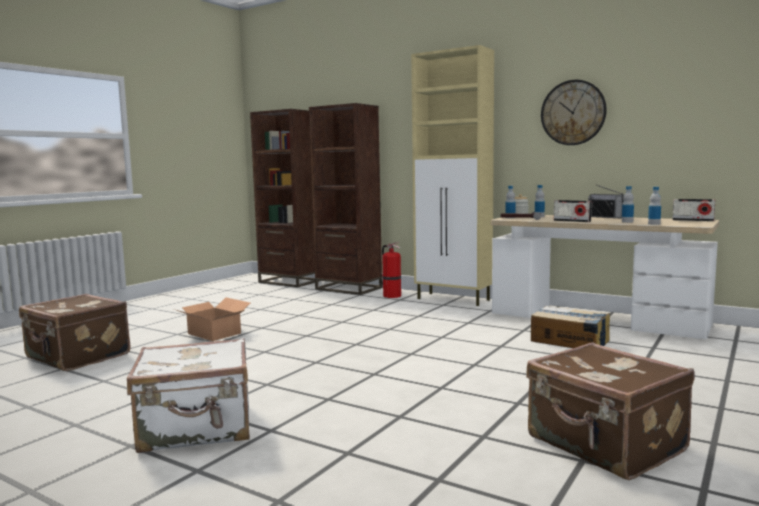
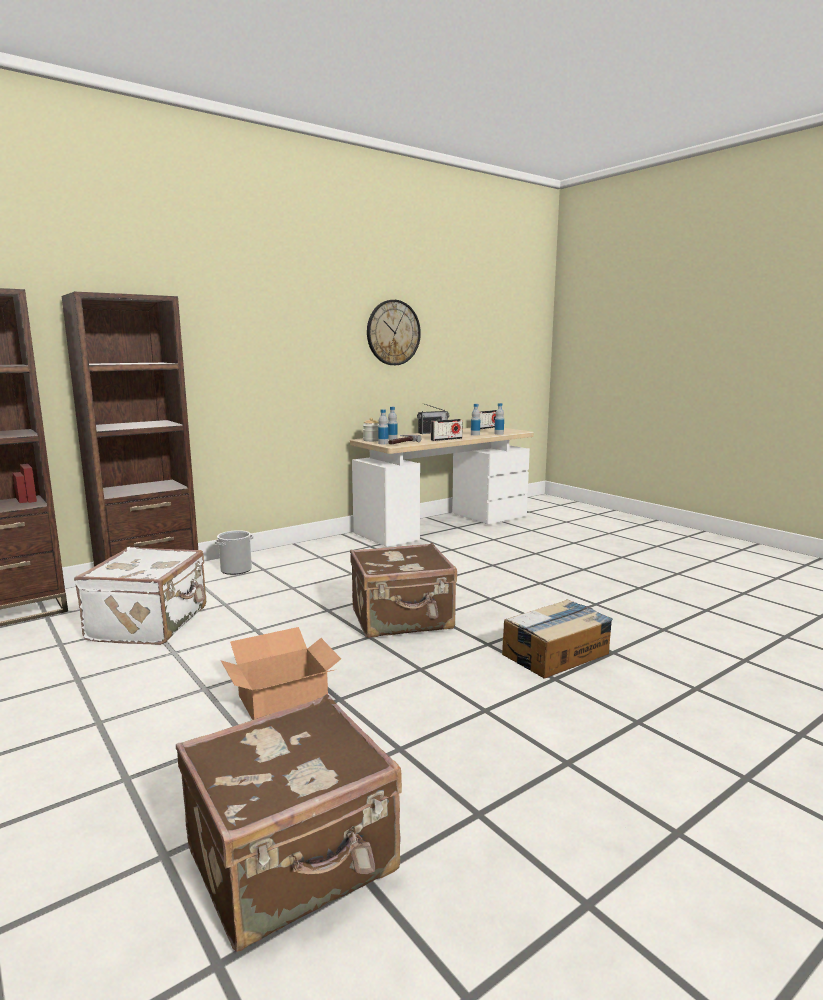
camera: 70 degrees left, 5 degrees up
white suitcase [127,338,250,453] -> white suitcase moved to [74,547,206,645]
fire extinguisher [382,242,401,298] -> bucket [215,530,253,575]
beige cabinet [411,45,494,306] -> none
brown suitcase [526,342,695,480] -> brown suitcase moved to [350,543,457,638]
cardboard box [531,306,610,348] -> cardboard box moved to [502,599,613,679]

